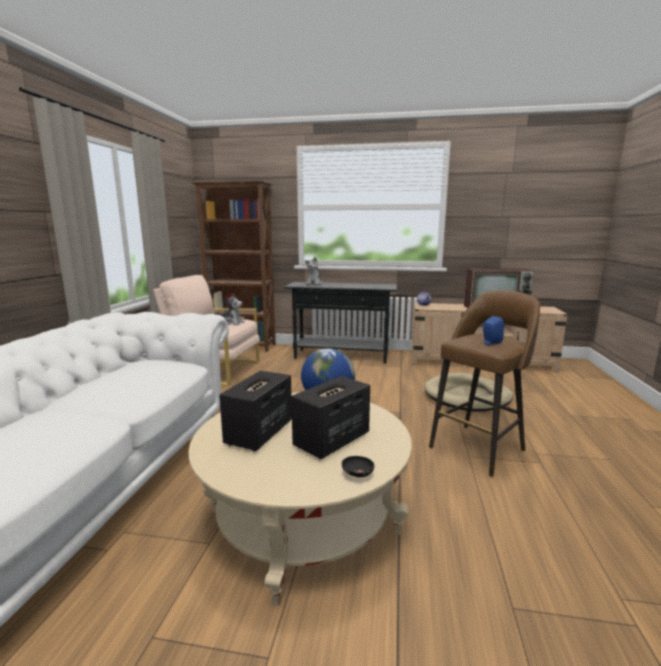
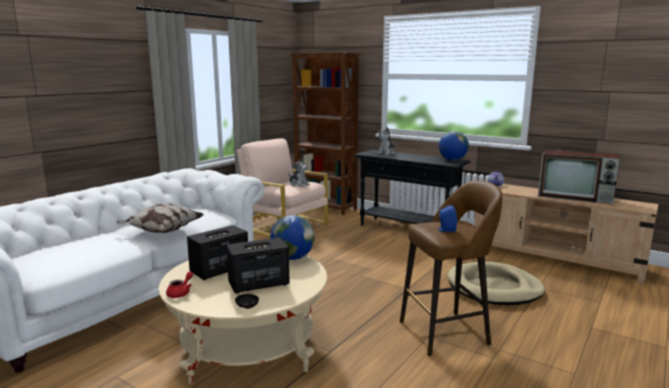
camera: 25 degrees right, 0 degrees up
none -> pillow [117,203,205,233]
none -> red teapot [166,271,193,298]
none -> globe [439,131,469,161]

